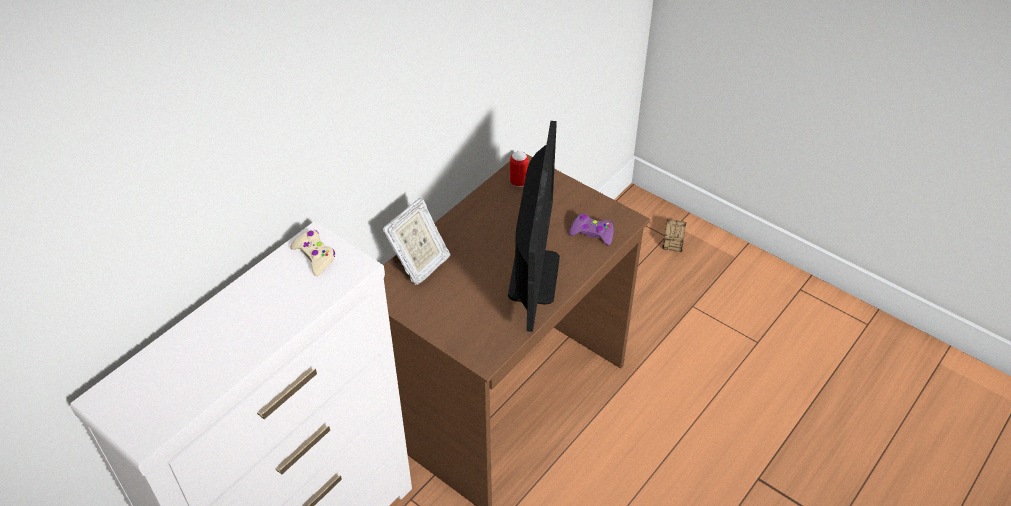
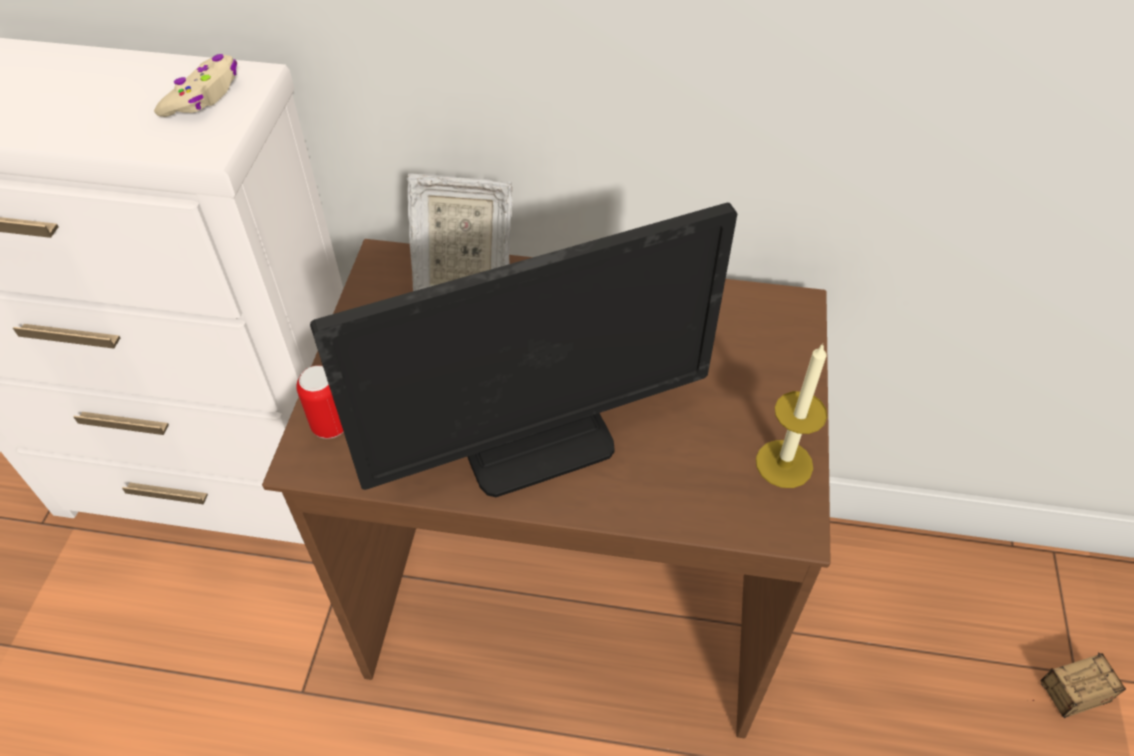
camera: 60 degrees right, 5 degrees up
can [510,151,529,187] -> can moved to [296,365,344,439]
purple game controller [569,214,614,246] -> none
none -> candle [756,344,828,488]

